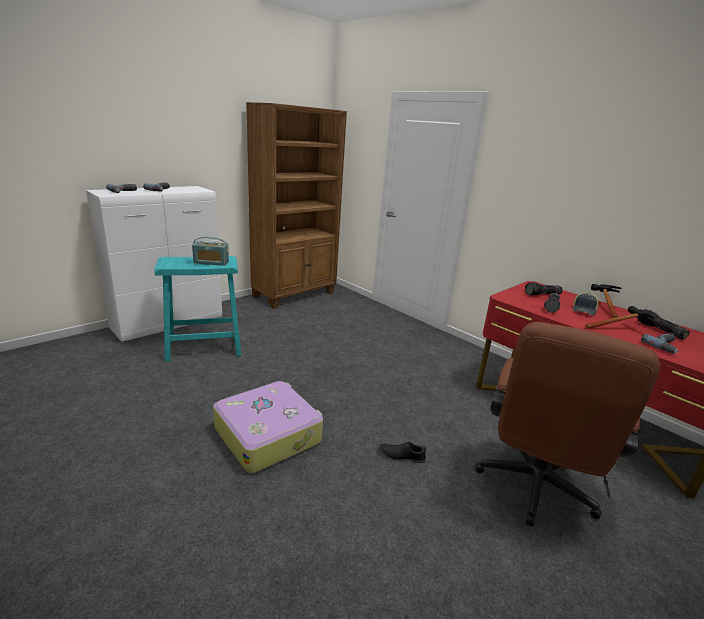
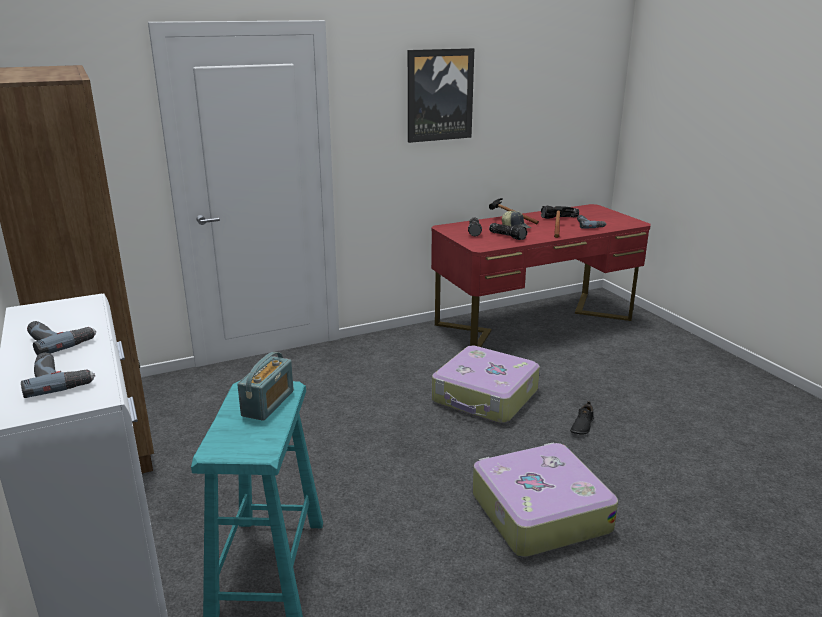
camera: 70 degrees left, 0 degrees up
brown office chair [475,322,660,527] -> none
none -> picture [408,48,474,143]
none -> suitcase [432,346,540,423]

